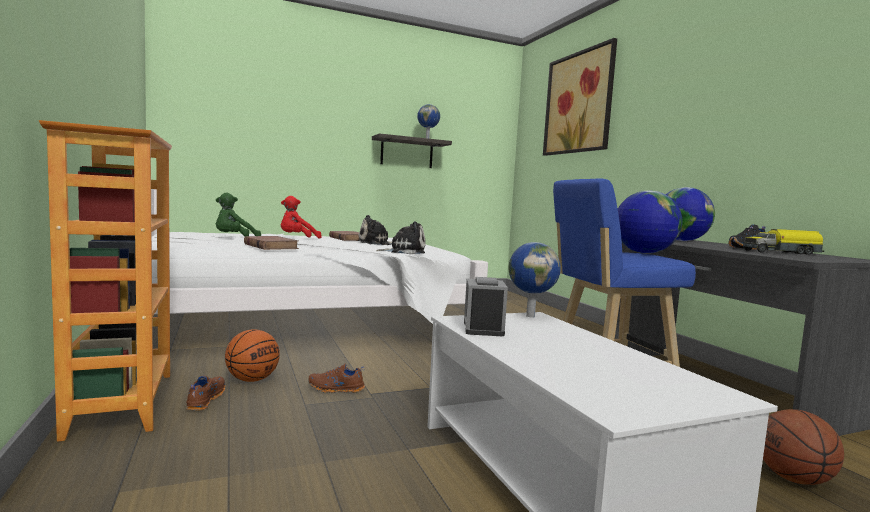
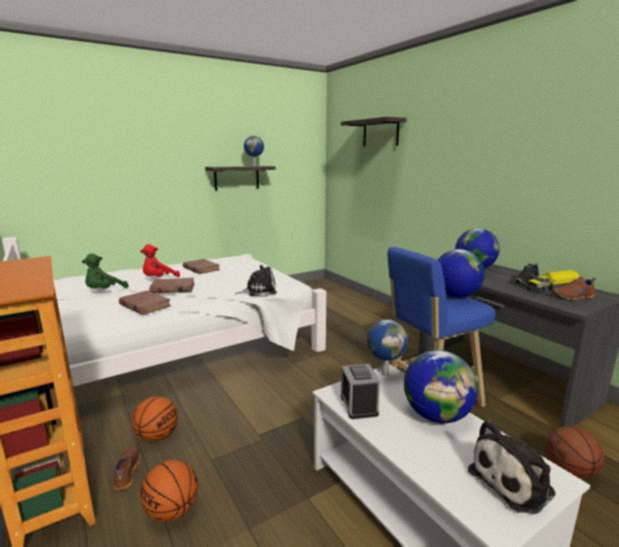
camera: 10 degrees left, 10 degrees up
brown shoe [308,364,365,393] -> brown shoe moved to [552,277,596,300]
plush toy [358,215,392,245] -> plush toy moved to [468,420,556,514]
picture [543,38,617,156] -> shelf [341,117,407,147]
none -> basketball [140,460,198,522]
none -> brown book [149,278,195,294]
none -> globe [404,350,478,423]

